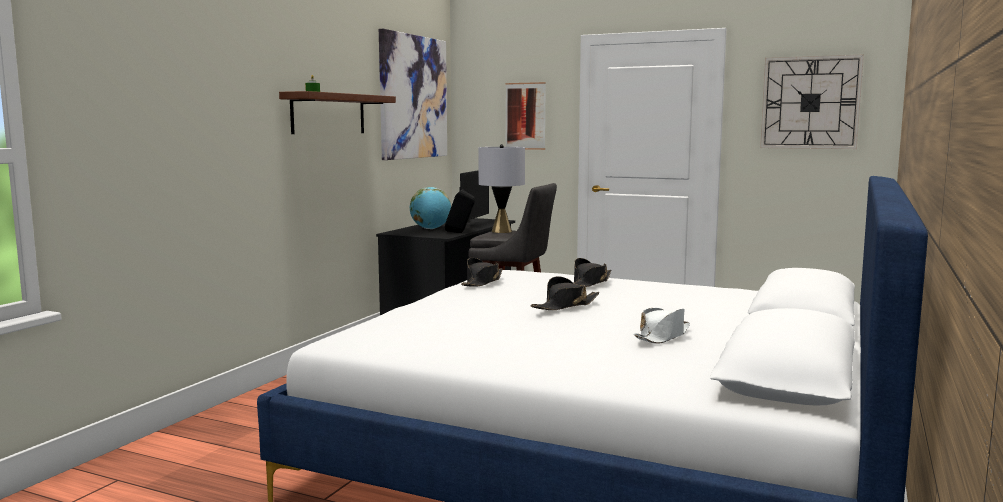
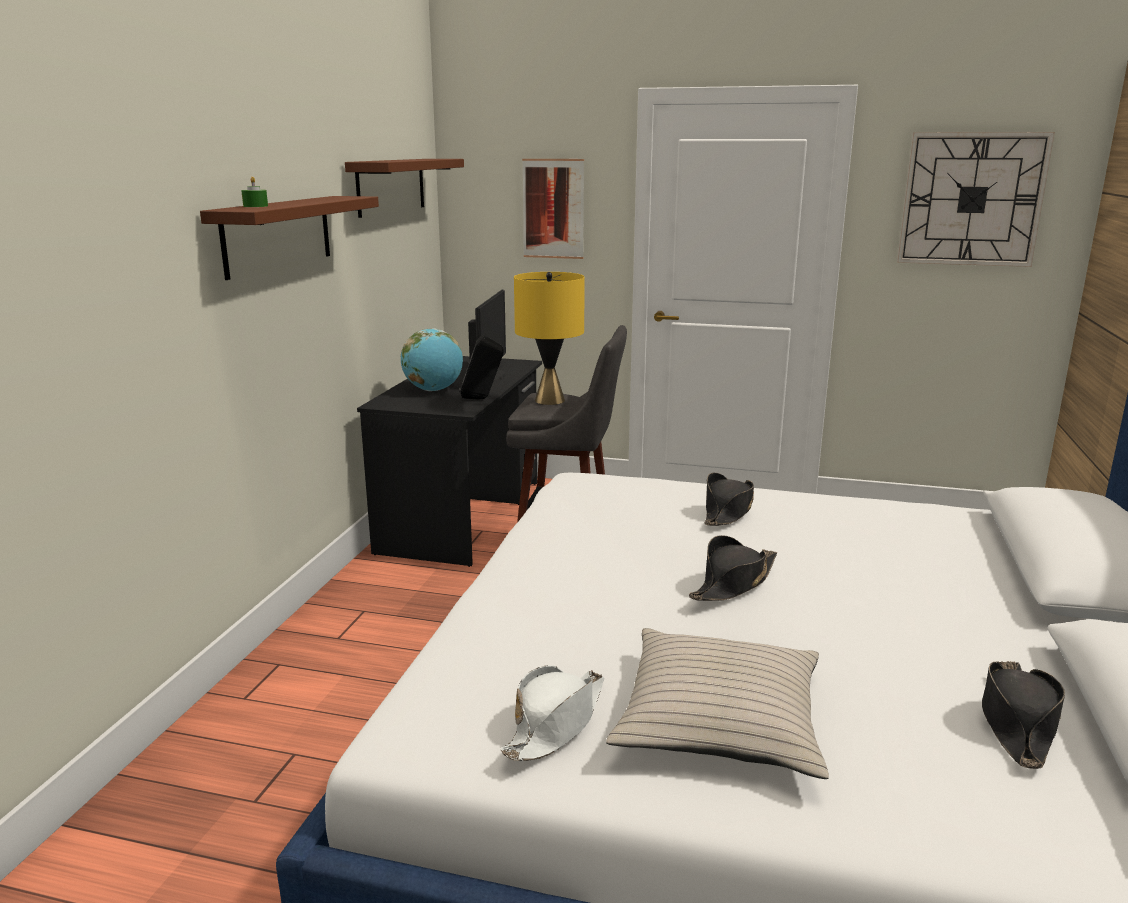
camera: 10 degrees left, 10 degrees up
picture [379,29,447,160] -> brown shelf [345,159,464,218]
black hat [461,258,502,287] -> black hat moved to [982,661,1065,769]
grey table lamp [478,144,525,233] -> yellow table lamp [514,272,585,405]
white hat [634,307,690,344] -> white hat moved to [500,665,604,761]
none -> beige pillow [606,628,829,779]

